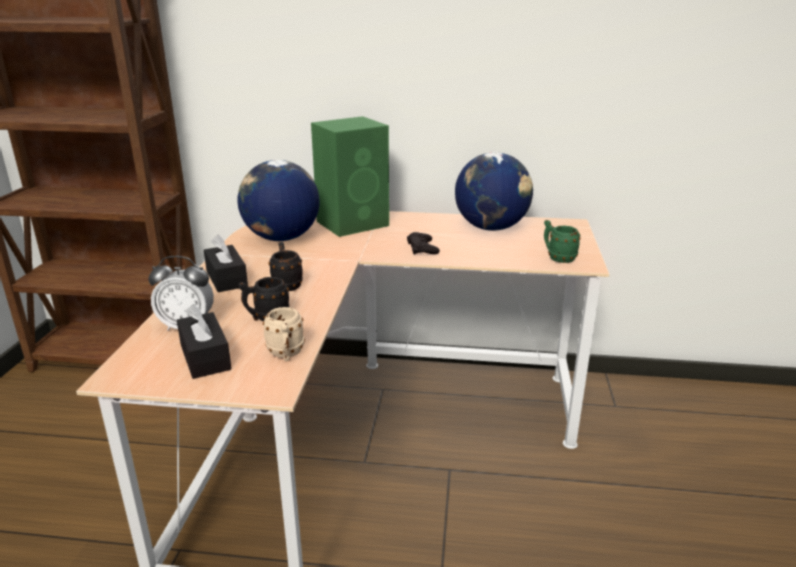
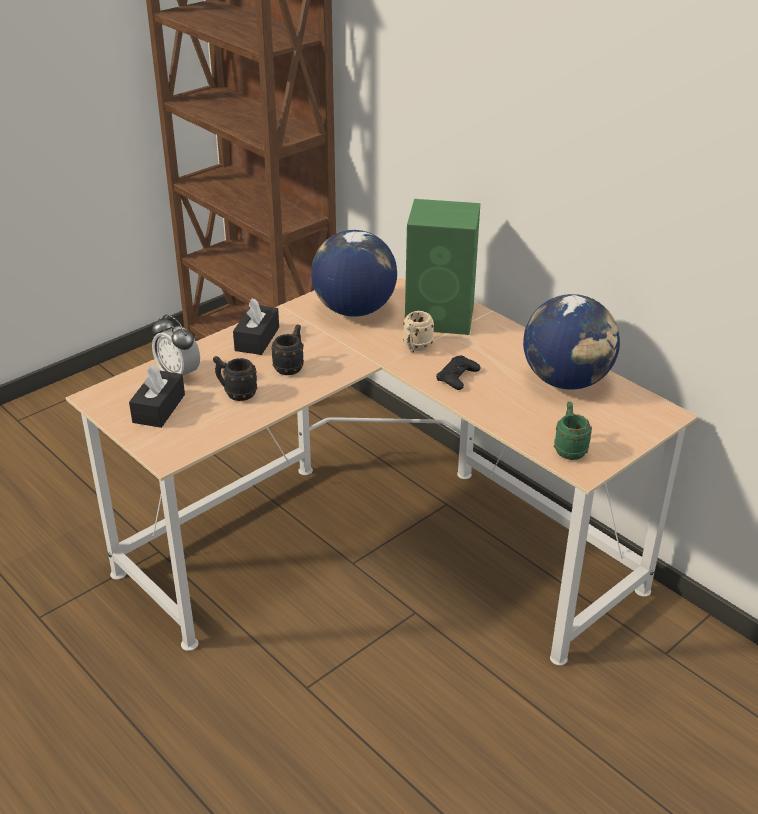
camera: 40 degrees right, 10 degrees up
beige mug [263,307,305,361] -> beige mug moved to [403,311,434,353]

